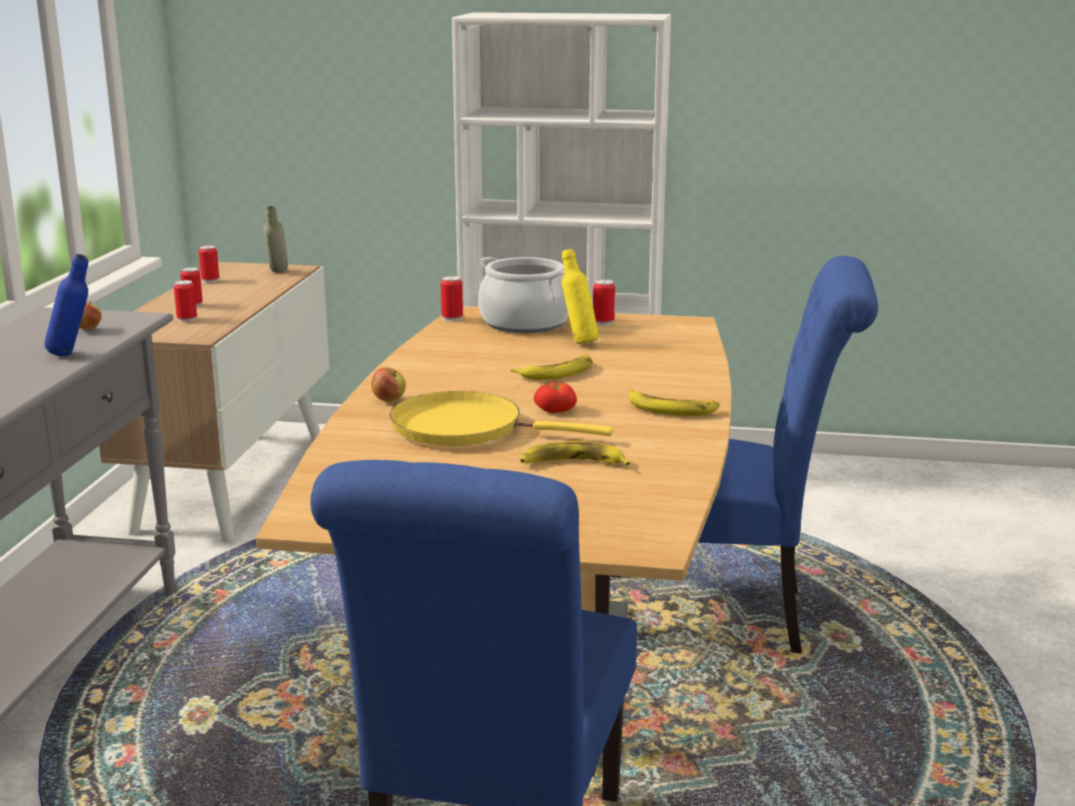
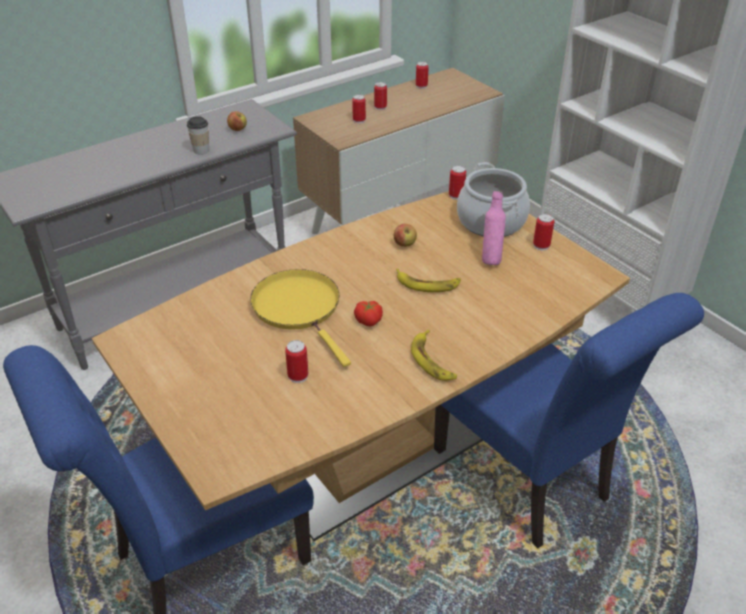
camera: 45 degrees right, 20 degrees up
blue bottle [45,254,88,356] -> cup [187,116,209,155]
grey bottle [264,206,288,273] -> none
apple [371,367,406,402] -> apple moved to [394,224,417,247]
banana [520,441,630,465] -> can [285,340,308,383]
yellow bottle [562,249,599,344] -> pink bottle [482,190,506,265]

